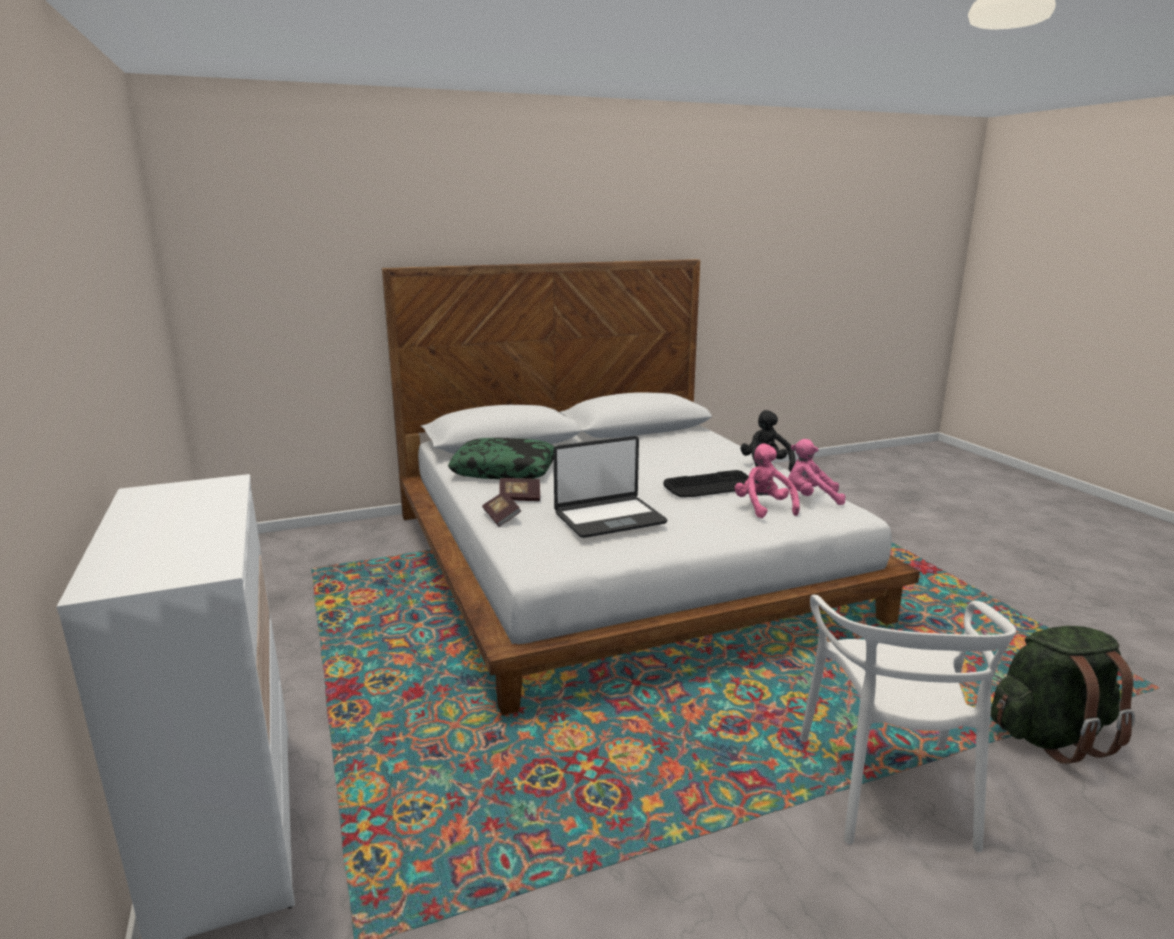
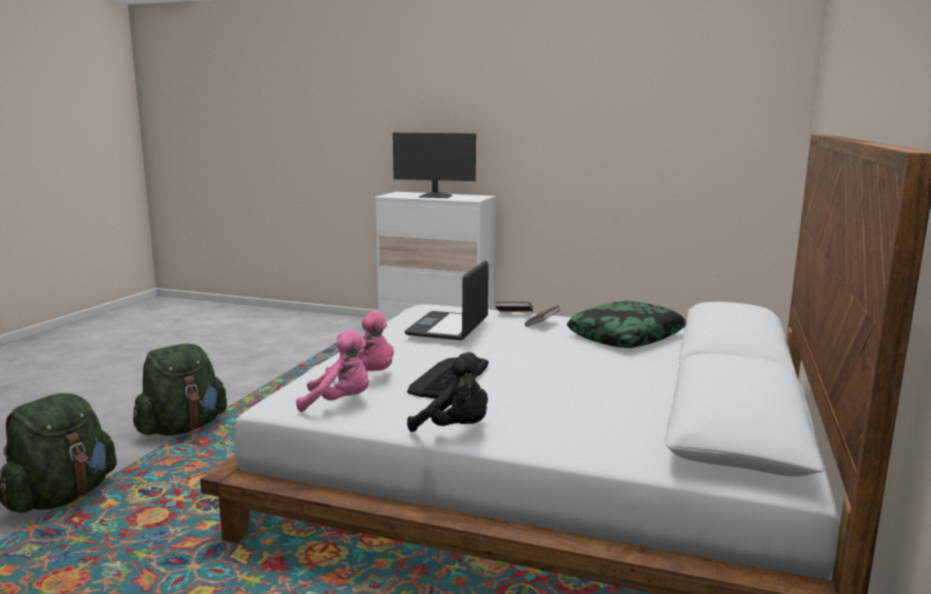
camera: 130 degrees right, 5 degrees down
pink plush toy [788,439,846,505] -> pink plush toy turned 45 degrees clockwise [296,329,369,412]
white chair [800,595,1016,852] -> green backpack [133,343,227,436]
none -> monitor [393,133,476,198]

